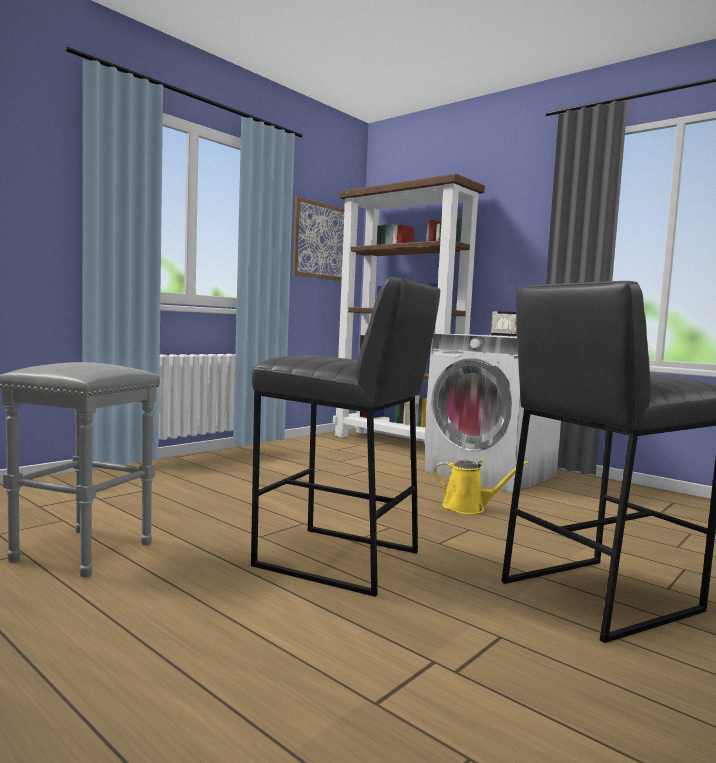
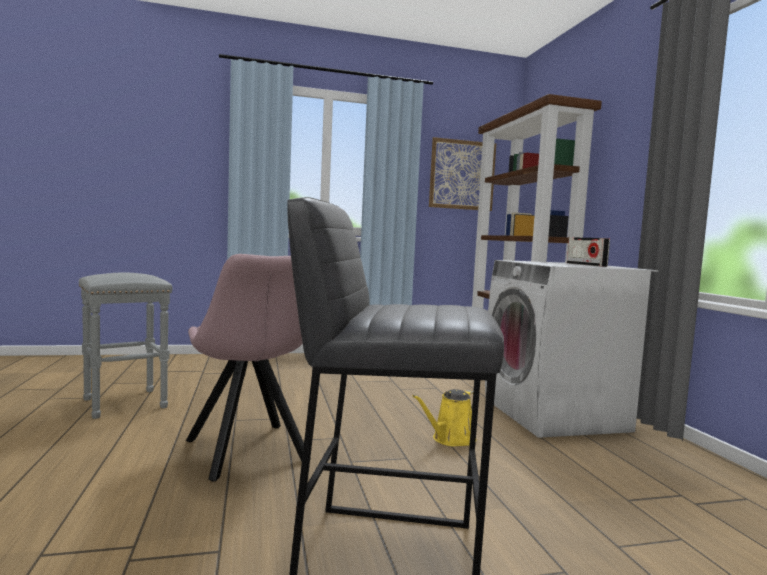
camera: 35 degrees right, 0 degrees up
grey stool [251,277,441,597] -> pink chair [186,254,311,482]
yellow watering can [434,460,528,514] -> yellow watering can turned 90 degrees clockwise [412,389,473,446]

